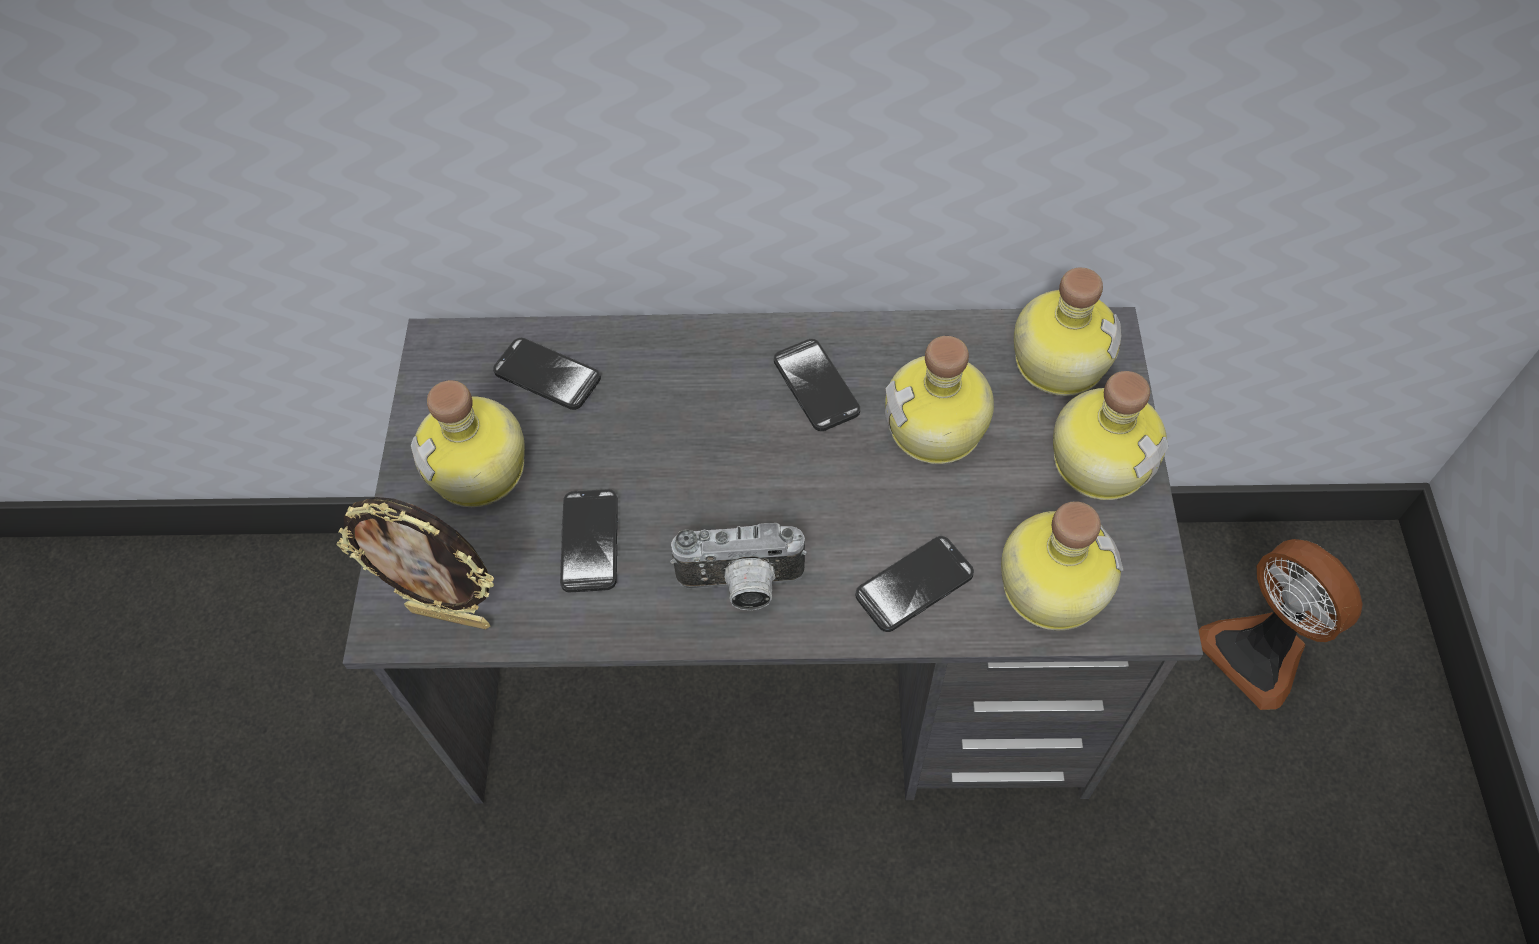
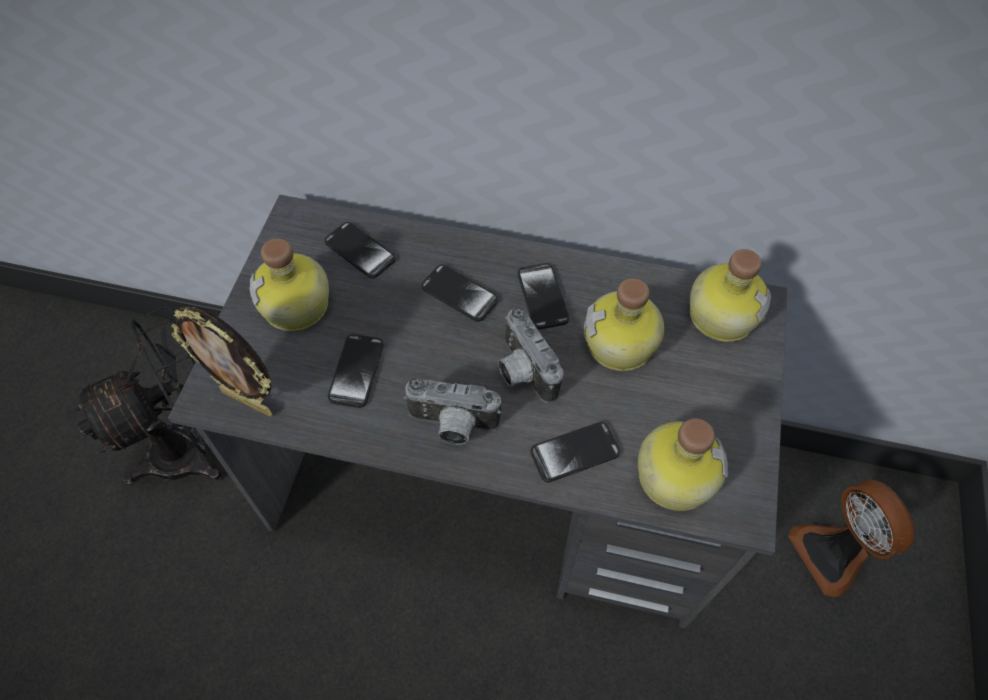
camera: 10 degrees right, 0 degrees up
bottle [1053,371,1169,500] -> none
none -> black fan [73,306,222,484]
none -> phone [421,264,498,322]
none -> camera [499,307,564,403]

